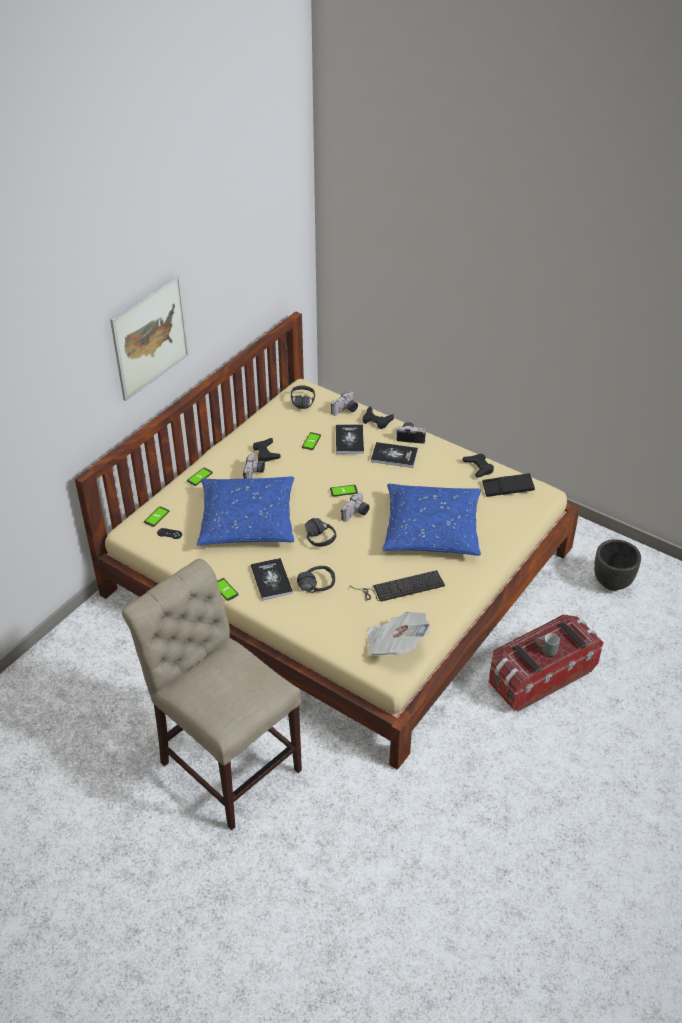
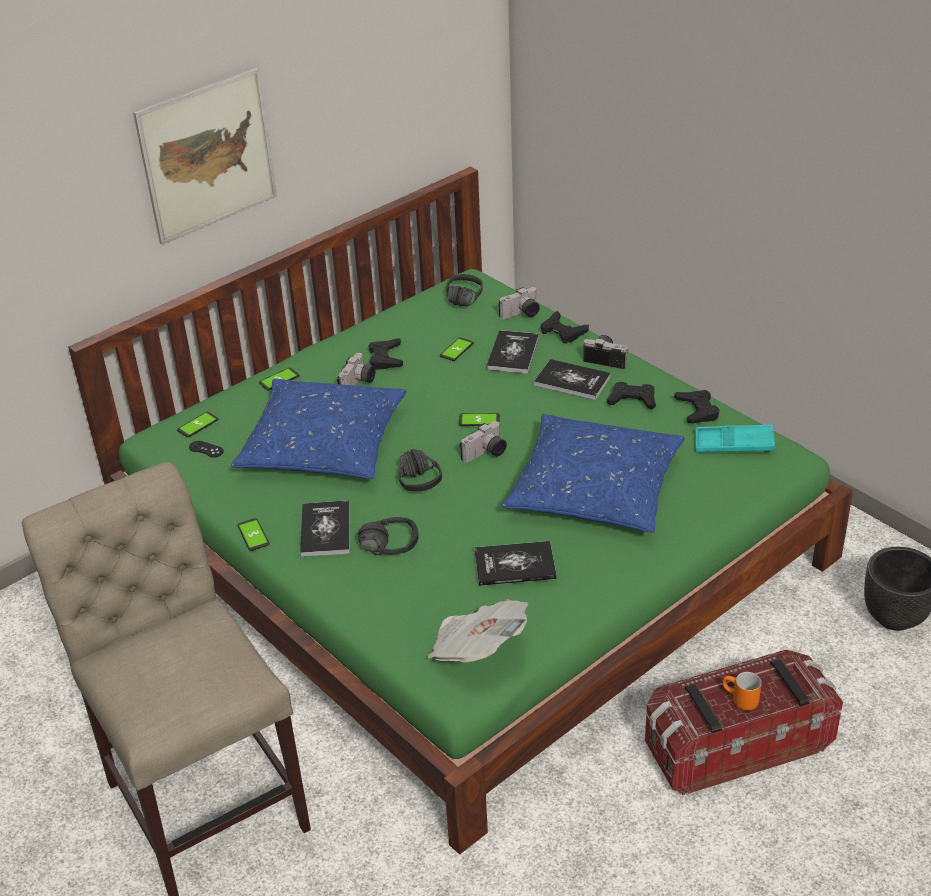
camera: 15 degrees right, 5 degrees down
beige bed [75,311,580,770] -> green bed [68,167,853,855]
keyboard [350,570,445,602] -> book [474,541,557,586]
black tray [482,473,535,497] -> turquoise tray [695,425,775,452]
grey mug [535,633,560,656] -> orange mug [722,672,761,711]
none -> black game controller [607,382,656,409]

